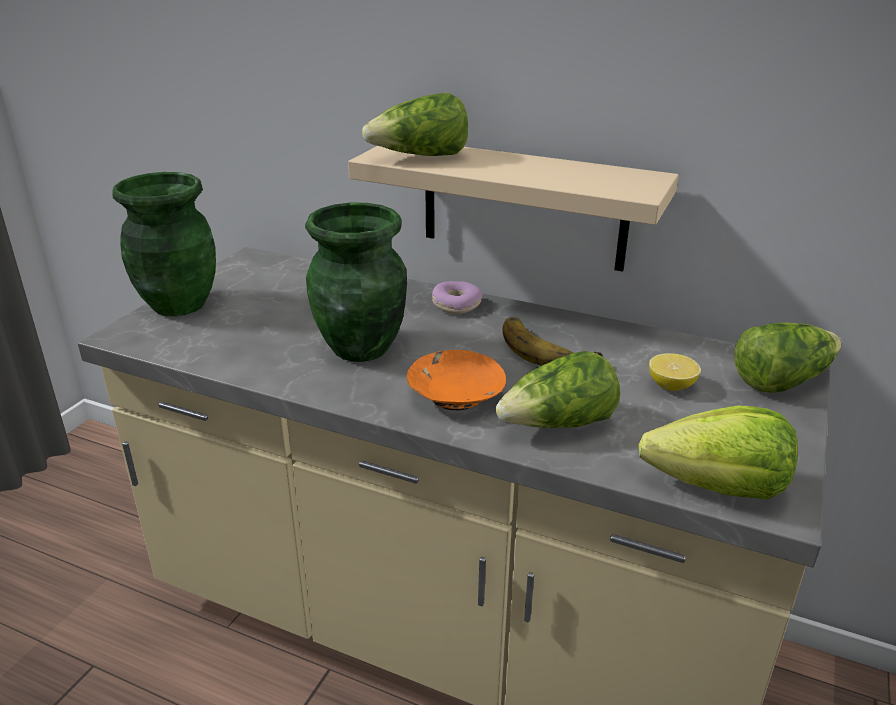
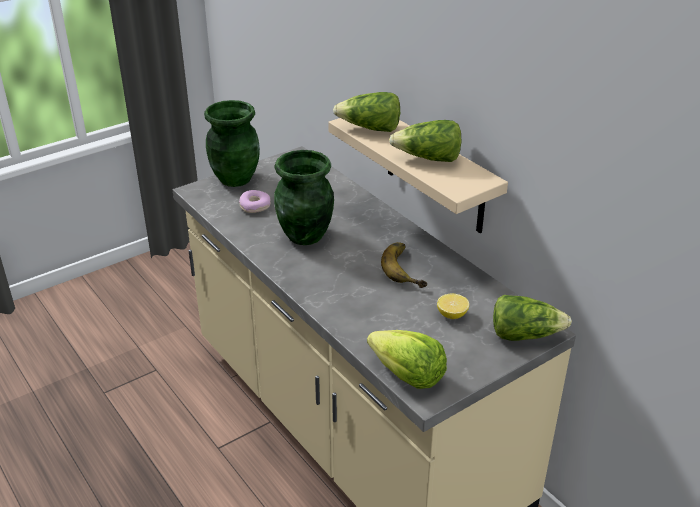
camera: 30 degrees right, 5 degrees up
orange bowl [407,350,506,410] -> none
donut [432,281,482,315] -> donut moved to [239,190,271,213]
lettuce [496,351,620,428] -> lettuce moved to [389,120,461,162]

